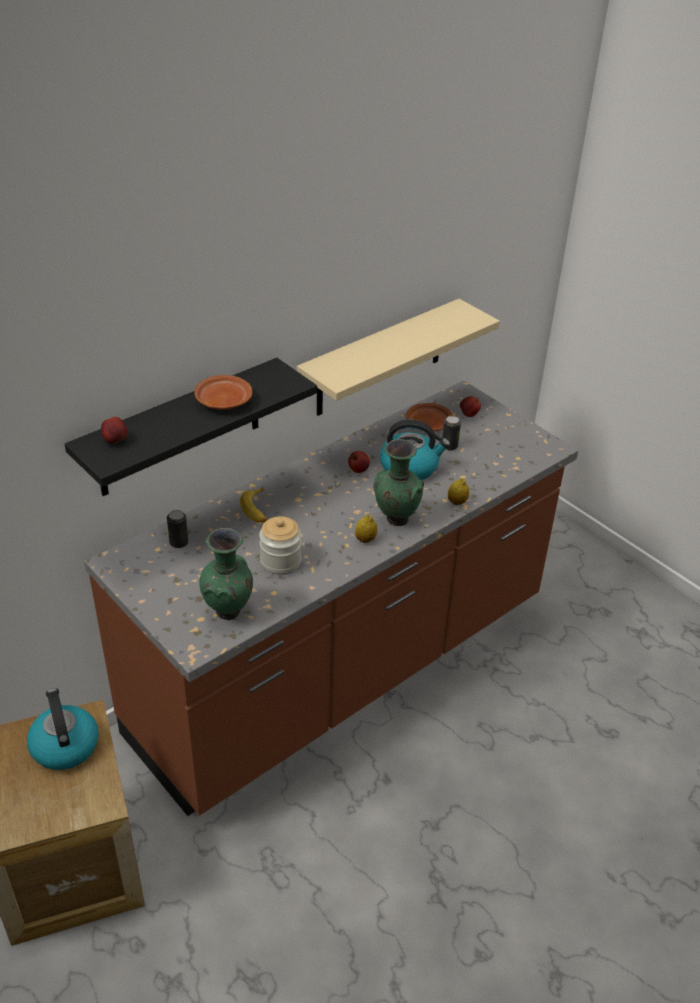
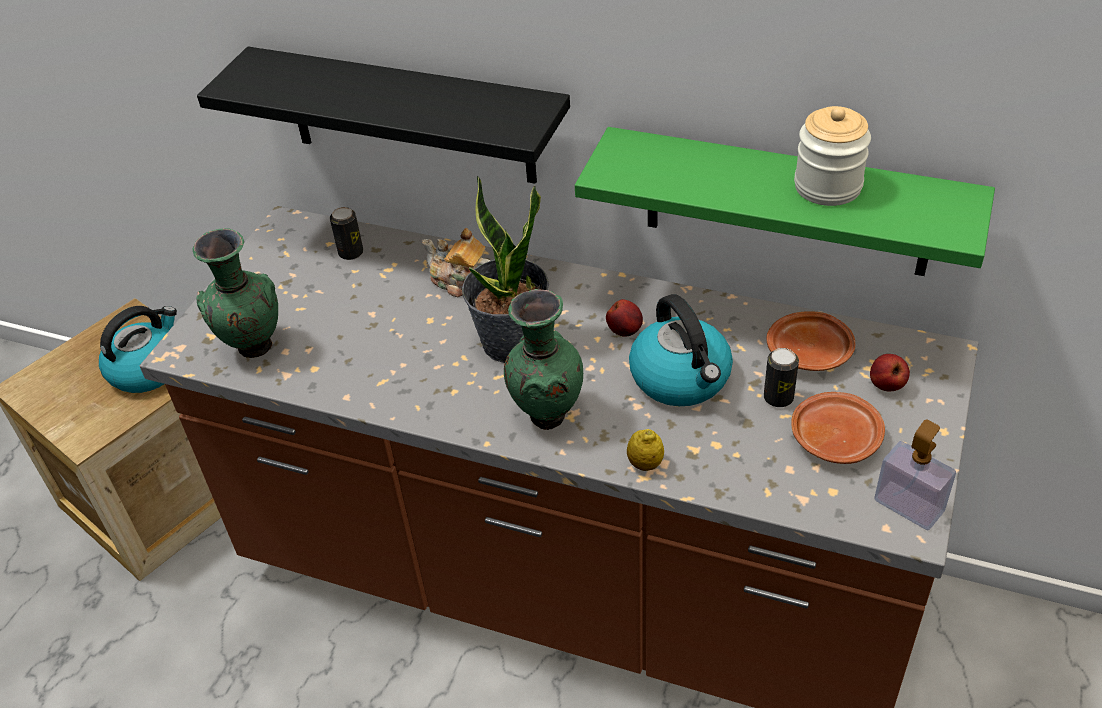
camera: 65 degrees right, 5 degrees up
apple [101,417,128,445] -> none
brown plate [194,375,252,410] -> brown plate moved to [791,392,885,464]
banana [240,487,267,522] -> teapot [422,228,491,297]
jar [259,516,301,575] -> jar moved to [794,106,871,206]
beige shelf [297,299,500,416] -> green shelf [575,127,995,276]
lemon [355,515,377,543] -> none
none -> potted plant [462,176,549,363]
none -> soap dispenser [874,420,956,530]

